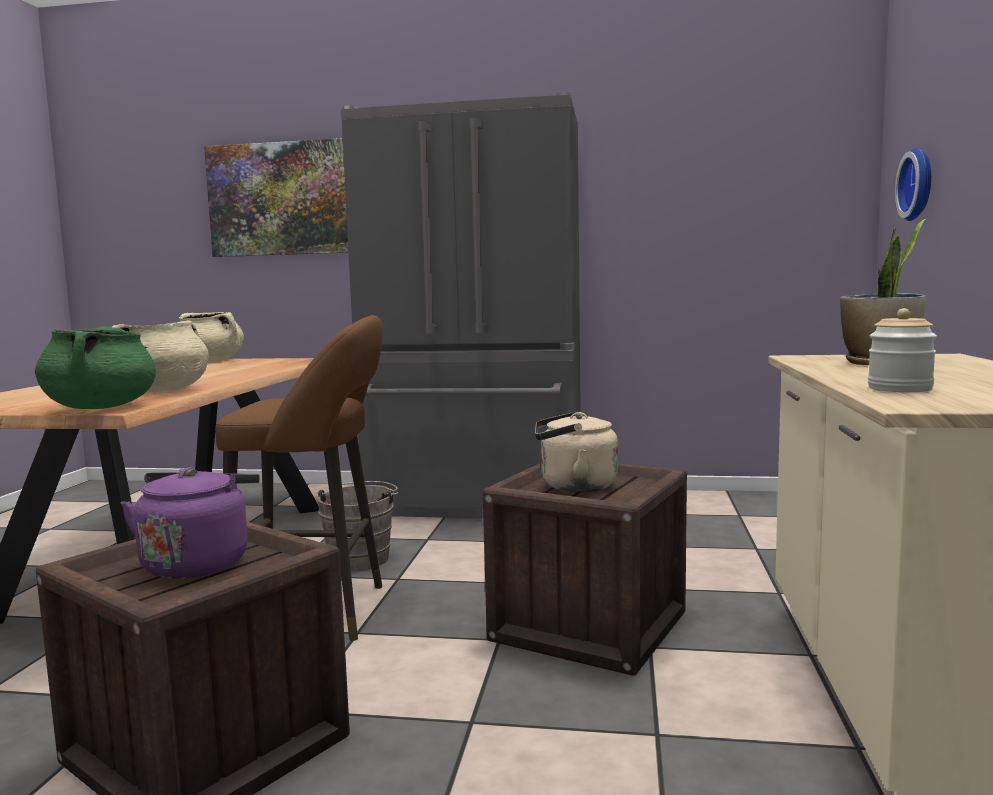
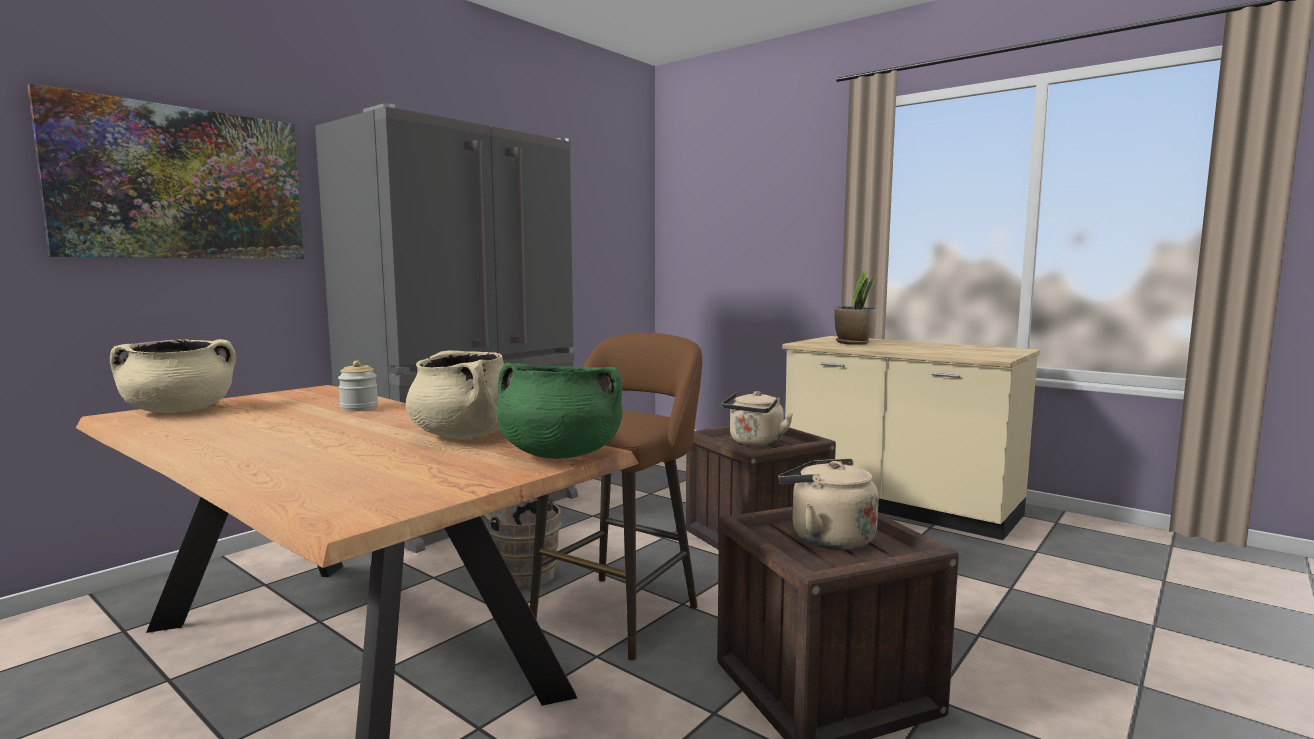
camera: 60 degrees left, 0 degrees up
purple kettle [121,467,260,579] -> beige kettle [778,458,879,550]
jar [868,308,937,392] -> jar moved to [338,360,378,411]
wall clock [895,148,931,221] -> none

